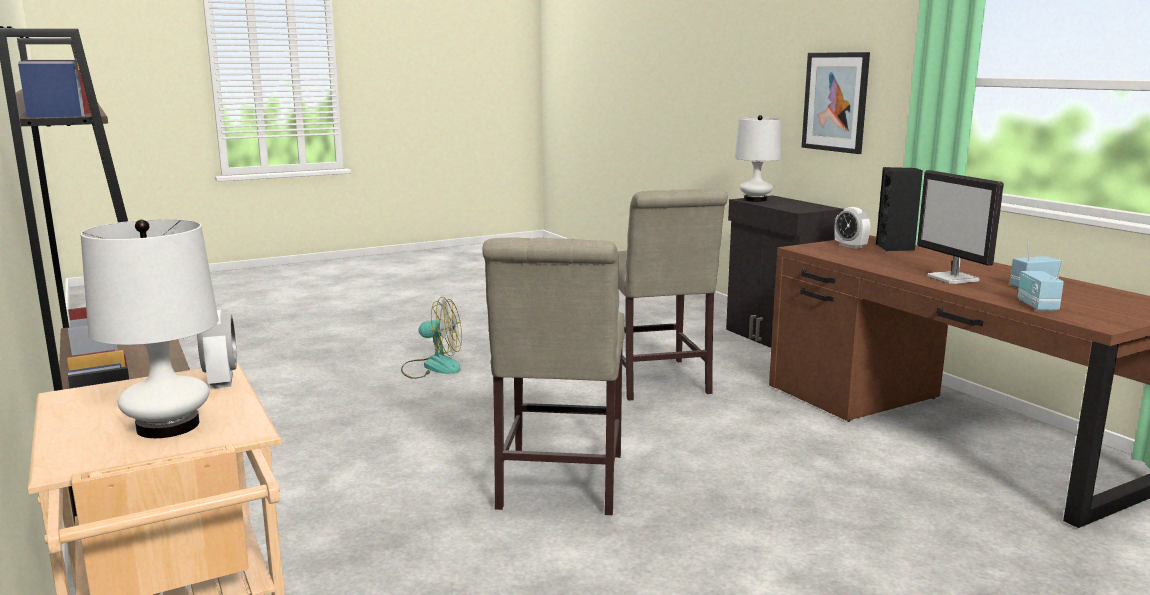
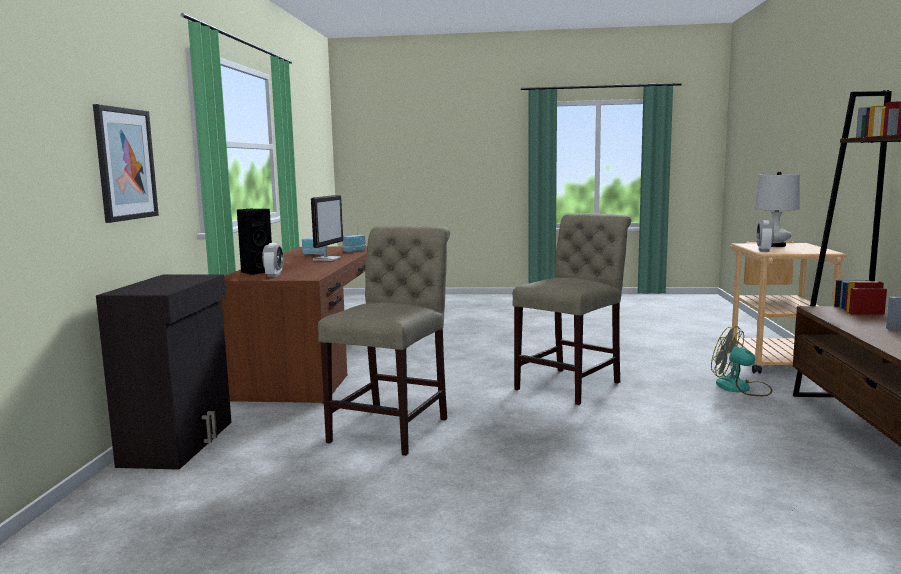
camera: 145 degrees left, 5 degrees down
fan [401,297,462,379] -> fan moved to [711,326,772,396]
white table lamp [735,115,781,202] -> none

